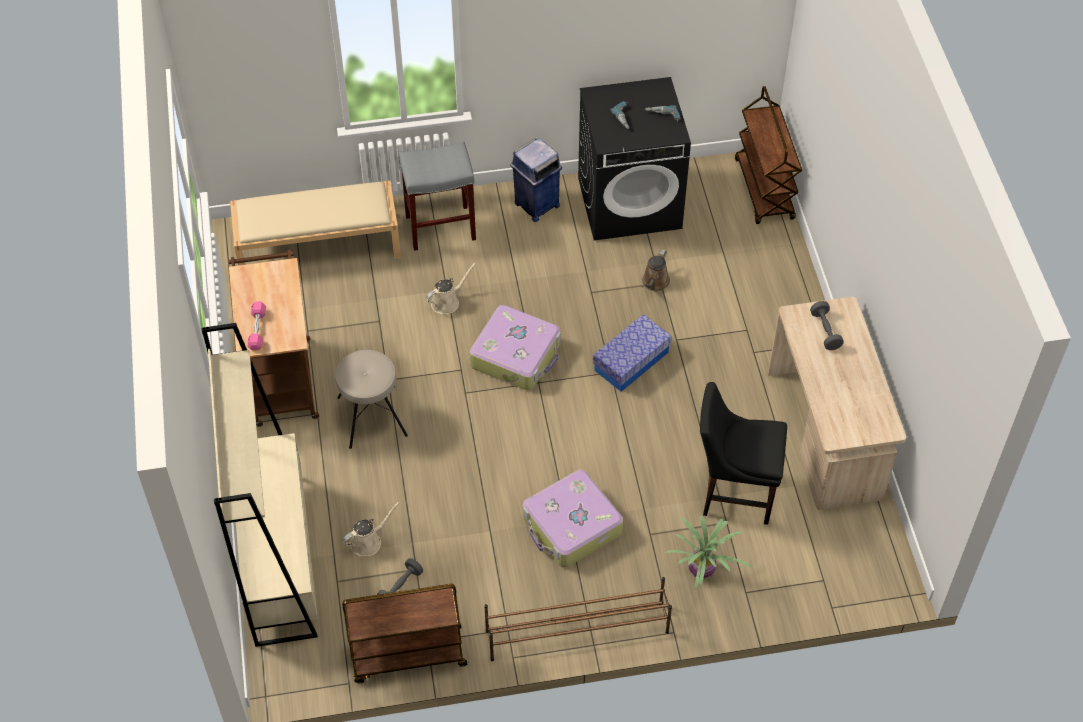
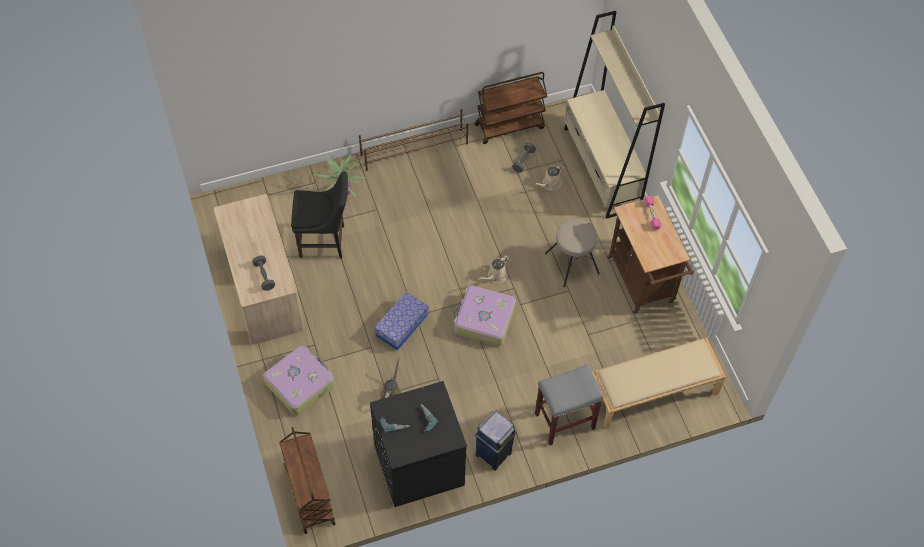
camera: 170 degrees right, 5 degrees up
beige watering can [426,262,477,314] -> beige watering can moved to [479,255,509,283]
suitcase [523,470,623,567] -> suitcase moved to [263,346,335,416]

